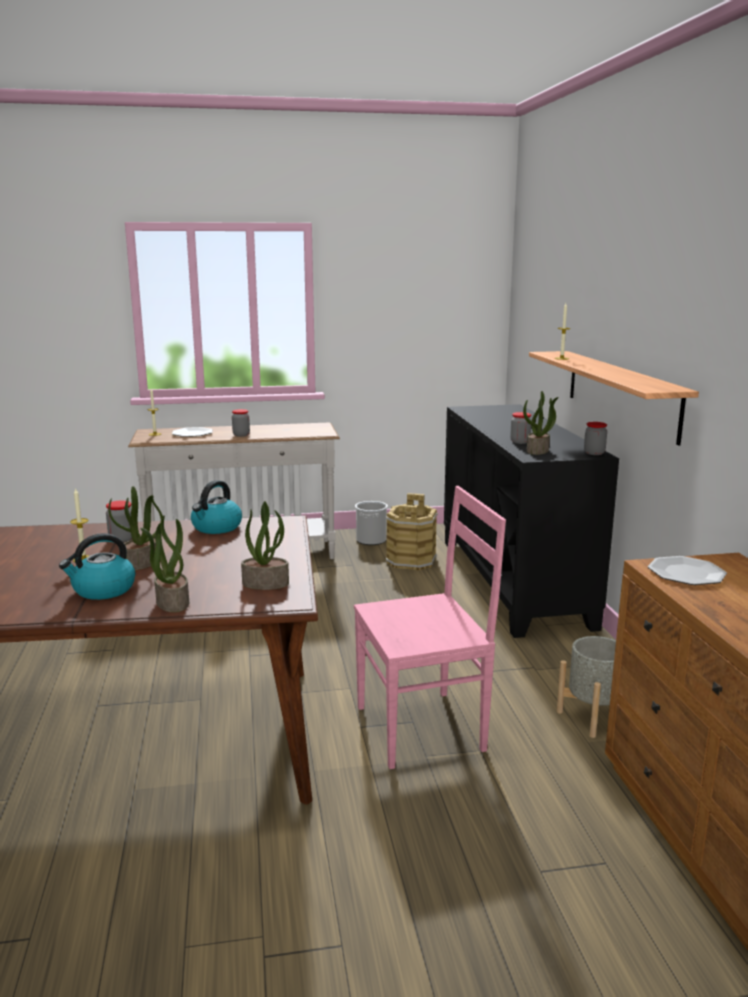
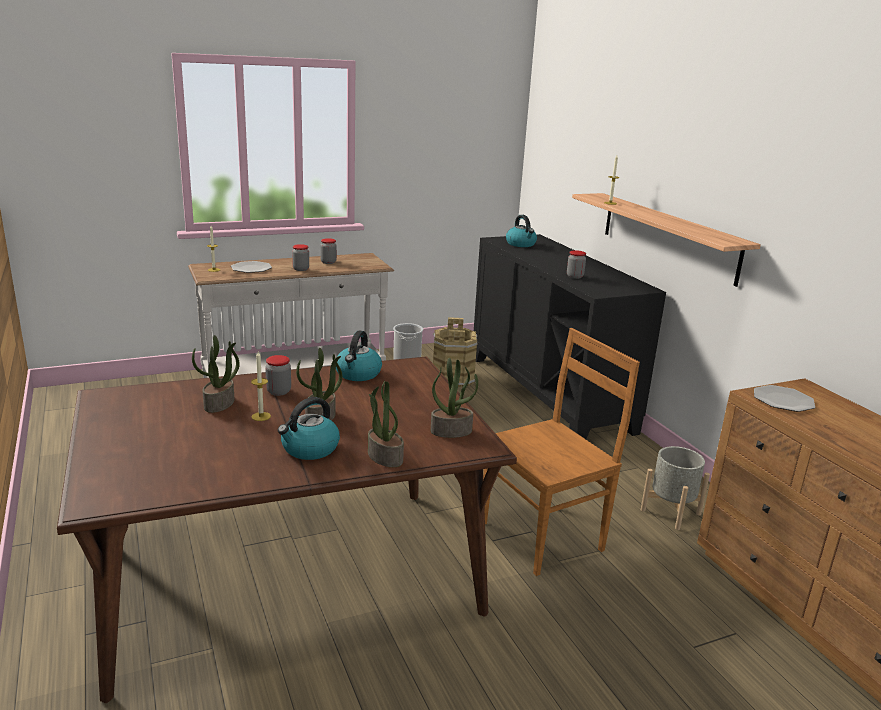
camera: 15 degrees left, 5 degrees up
pink chair [354,486,506,769] -> brown chair [483,328,640,576]
potted plant [523,391,559,455] -> potted plant moved to [192,335,240,413]
jar [584,422,607,455] -> jar moved to [320,238,337,264]
none -> kettle [506,215,537,247]

